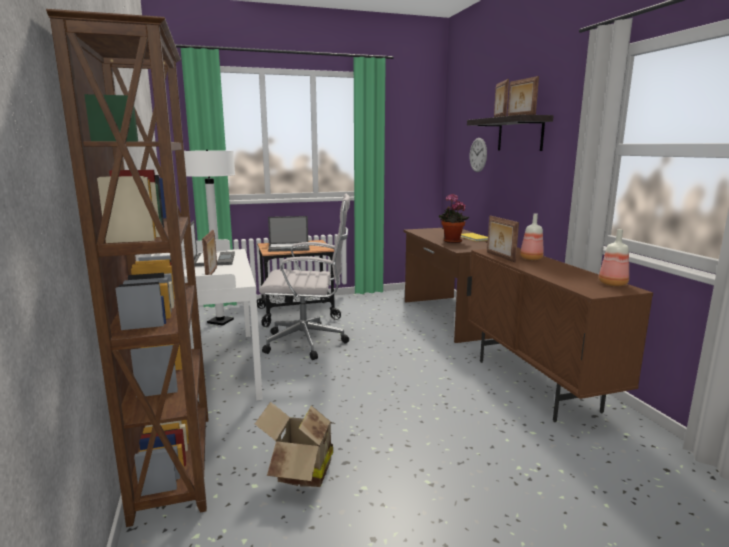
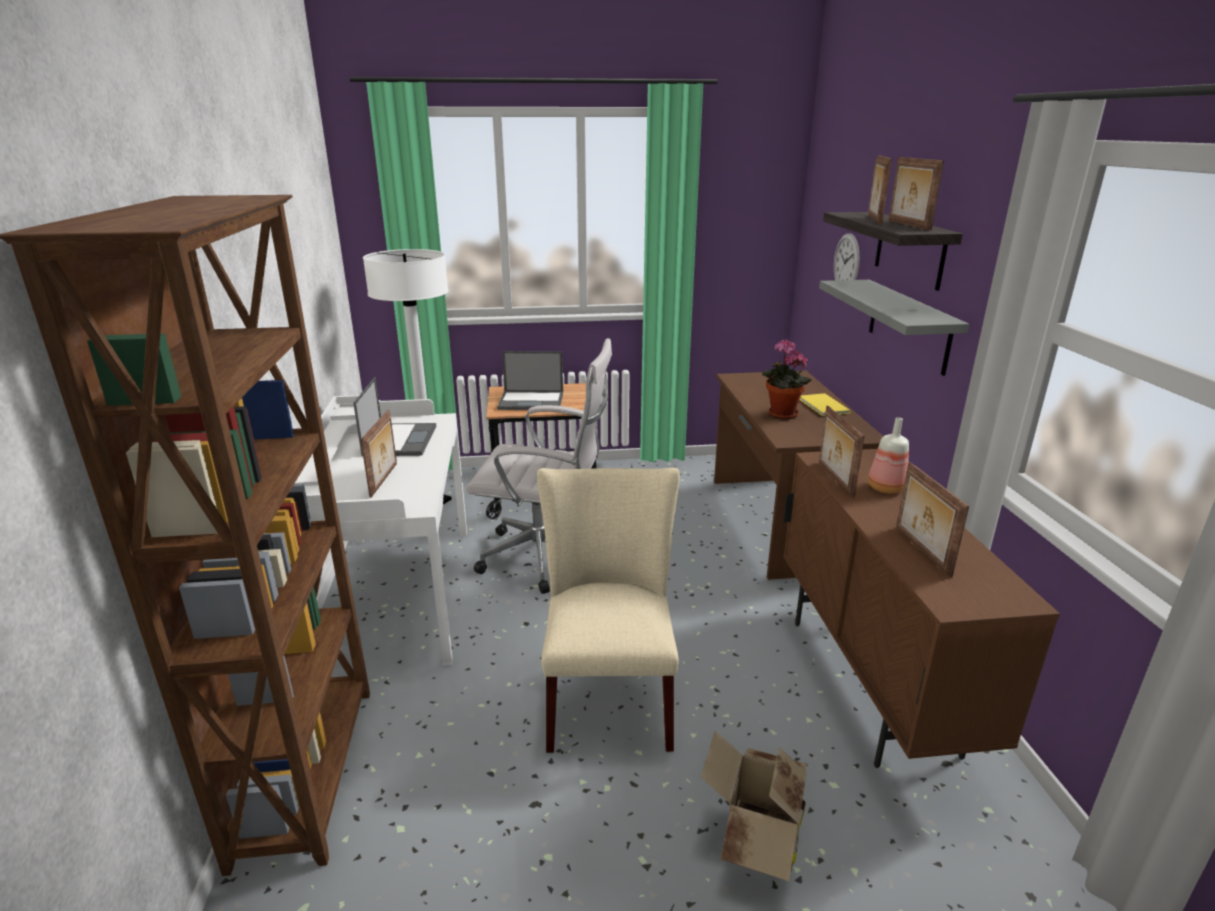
camera: 10 degrees right, 10 degrees up
cardboard box [255,402,336,487] -> cardboard box moved to [701,730,807,881]
bottle [599,229,629,286] -> none
none -> beige chair [537,468,680,753]
none -> grey shelf [819,280,969,376]
none -> picture frame [896,462,969,578]

